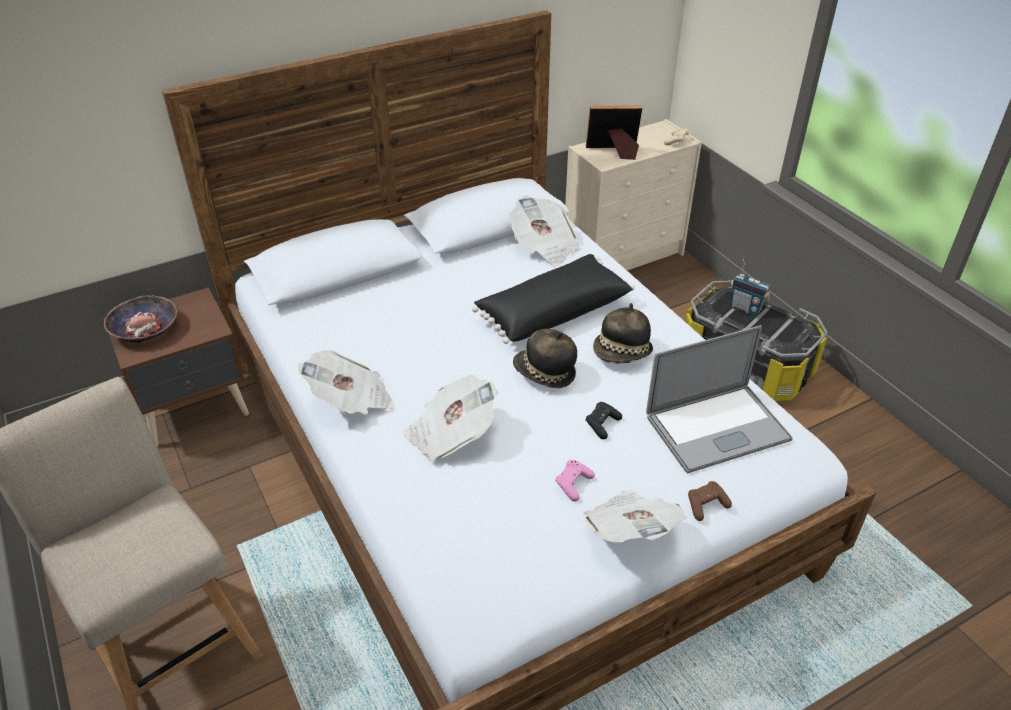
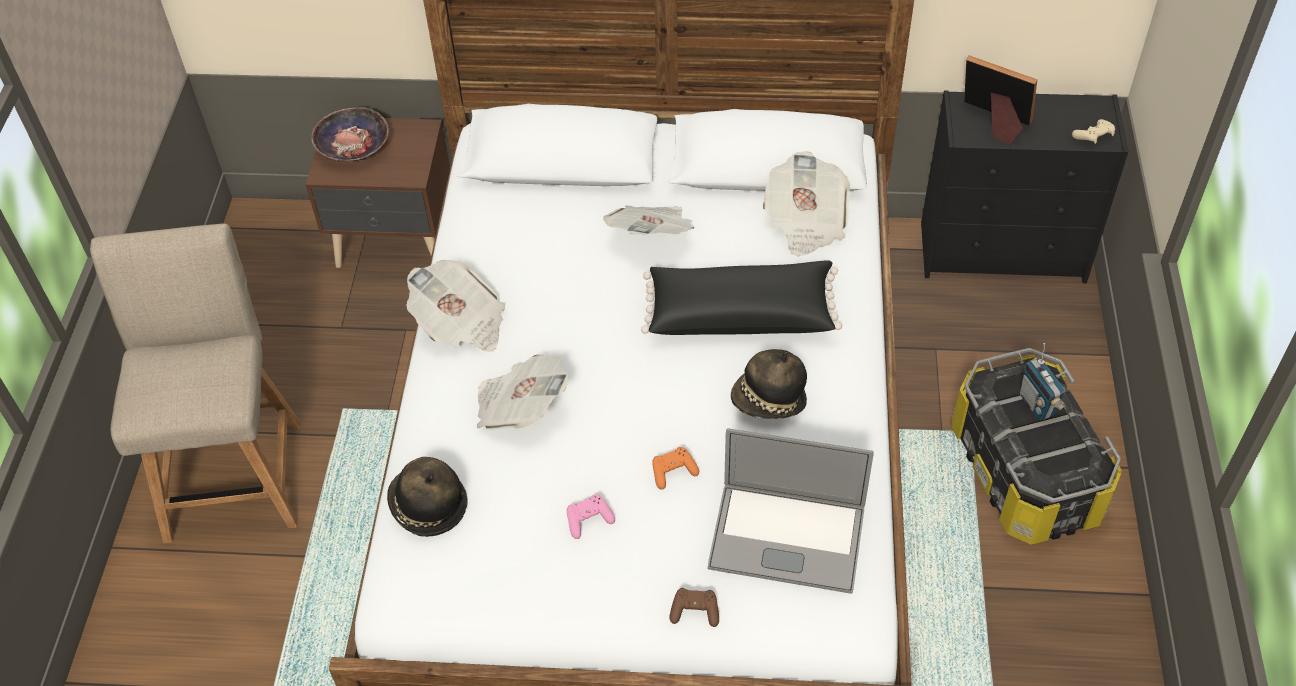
camera: 35 degrees right, 10 degrees up
hat [513,329,577,388] -> hat moved to [387,457,468,537]
beige dresser [565,119,702,271] -> black dresser [921,90,1128,283]
newspaper [583,490,687,542] -> newspaper moved to [603,205,695,235]
black game controller [585,402,622,439] -> orange game controller [652,447,699,490]

